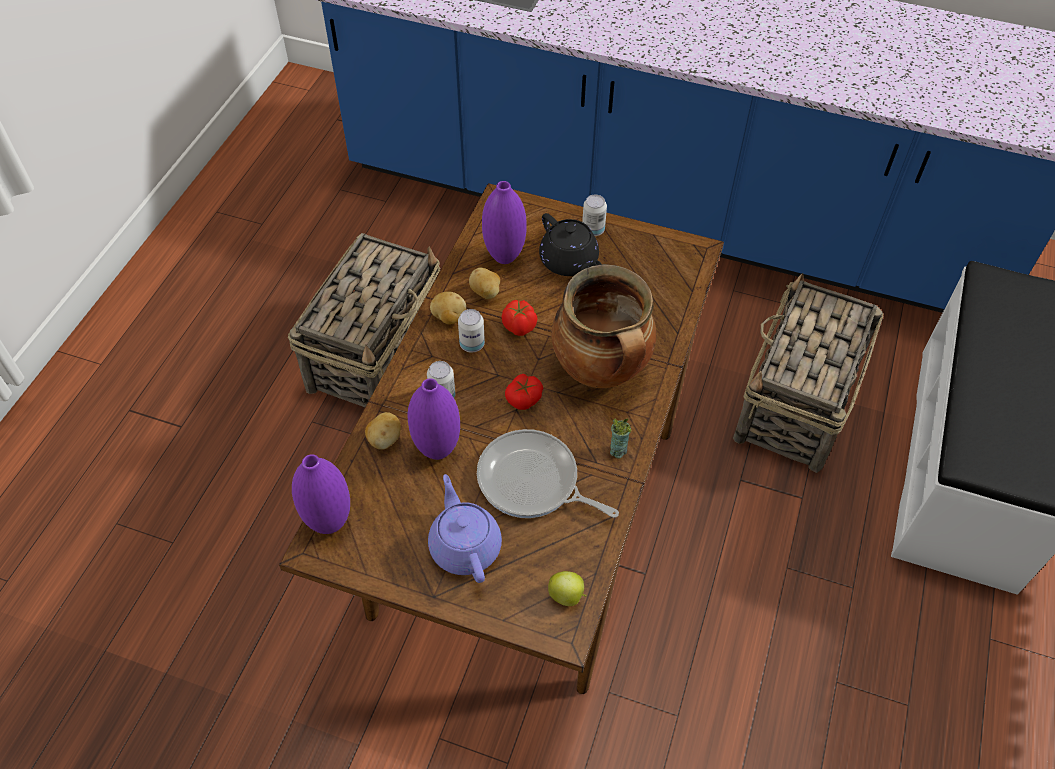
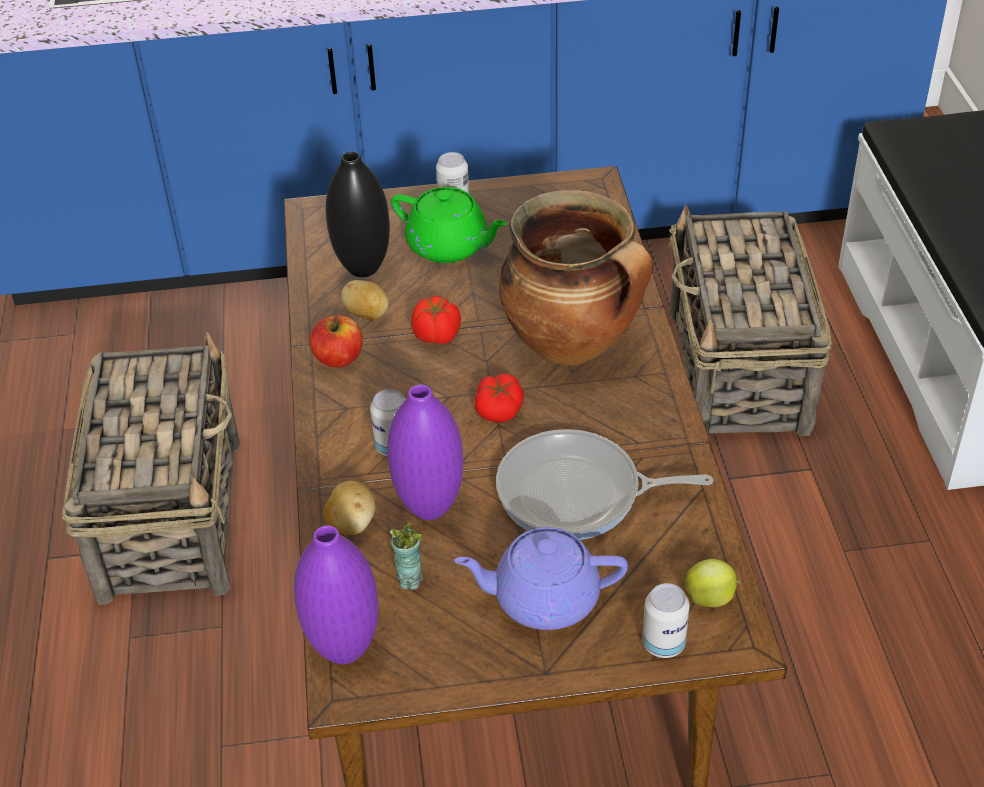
camera: 25 degrees left, 10 degrees down
purple teapot [428,474,502,583] -> purple teapot turned 45 degrees counterclockwise [454,527,628,630]
potato [430,291,466,324] -> apple [309,316,363,368]
can [458,309,485,353] -> can moved to [642,583,690,658]
purple vase [482,181,527,264] -> black vase [326,152,390,277]
black teapot [539,213,602,276] -> green teapot [391,187,508,263]
cup [610,419,631,459] -> cup moved to [390,523,424,590]

